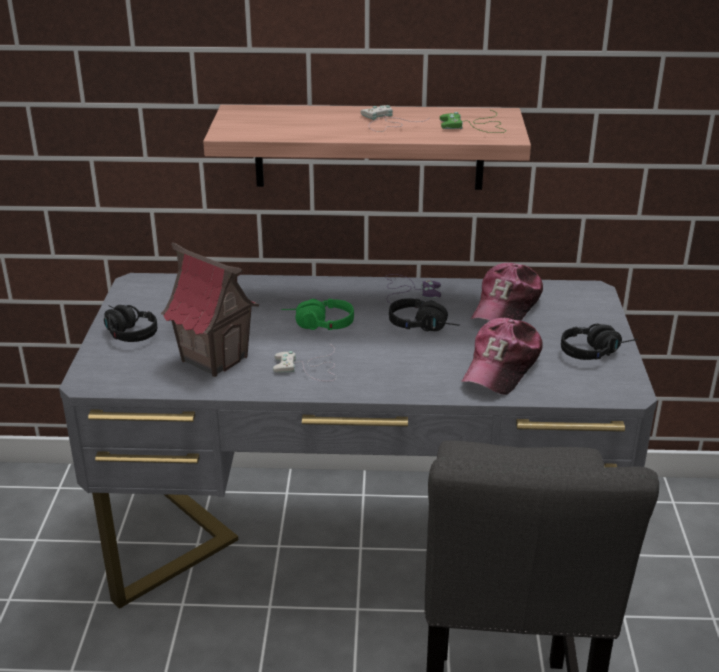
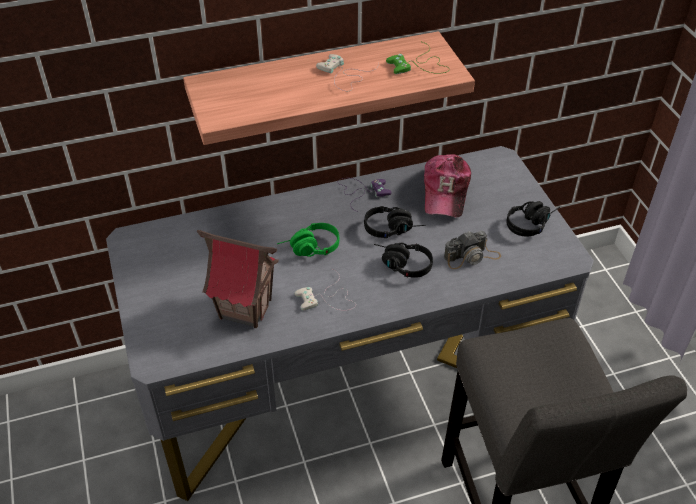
camera: 20 degrees left, 15 degrees up
black headphones [104,305,157,342] -> black headphones moved to [374,242,433,278]
cap [461,318,542,395] -> camera [444,231,501,269]

